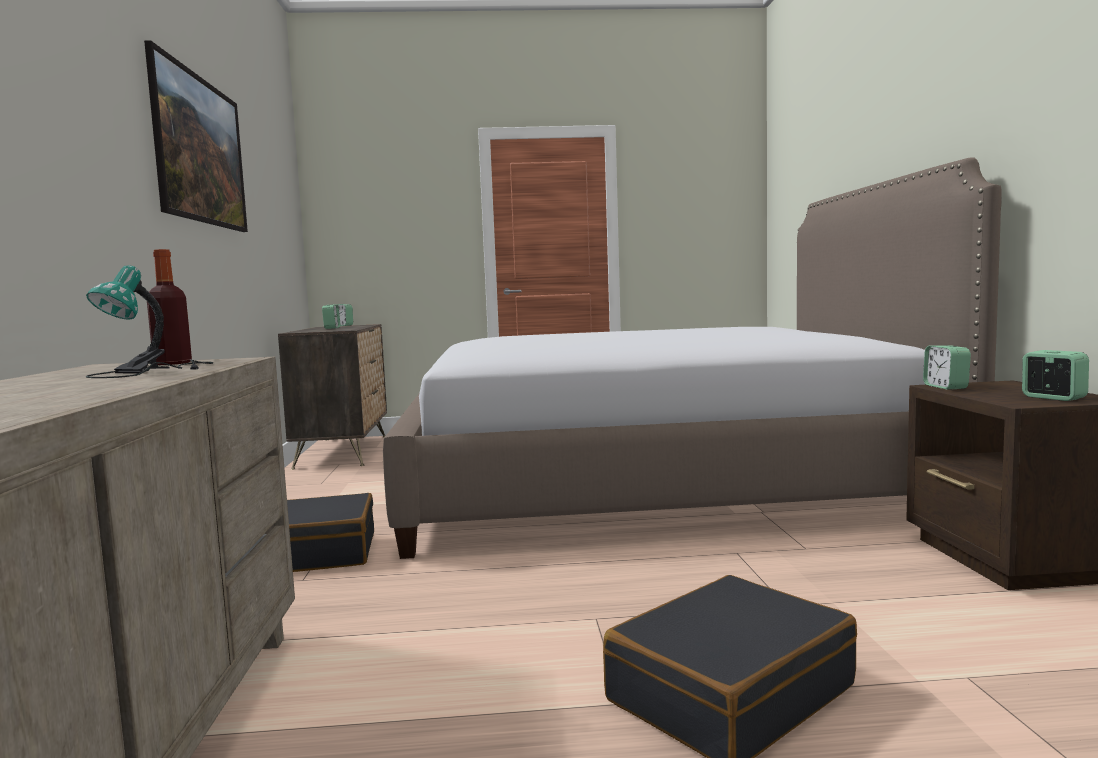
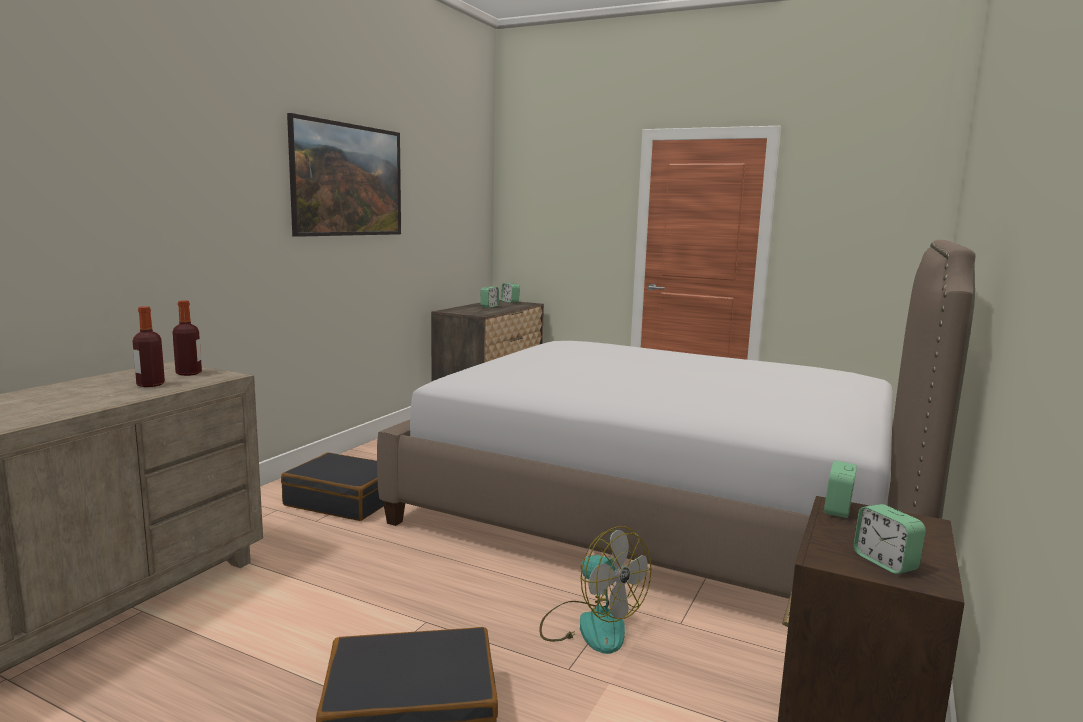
camera: 30 degrees right, 5 degrees up
table lamp [86,265,213,378] -> bottle [133,306,165,387]
alarm clock [1022,350,1089,401] -> alarm clock turned 150 degrees clockwise [853,504,926,574]
none -> fan [539,526,651,654]

